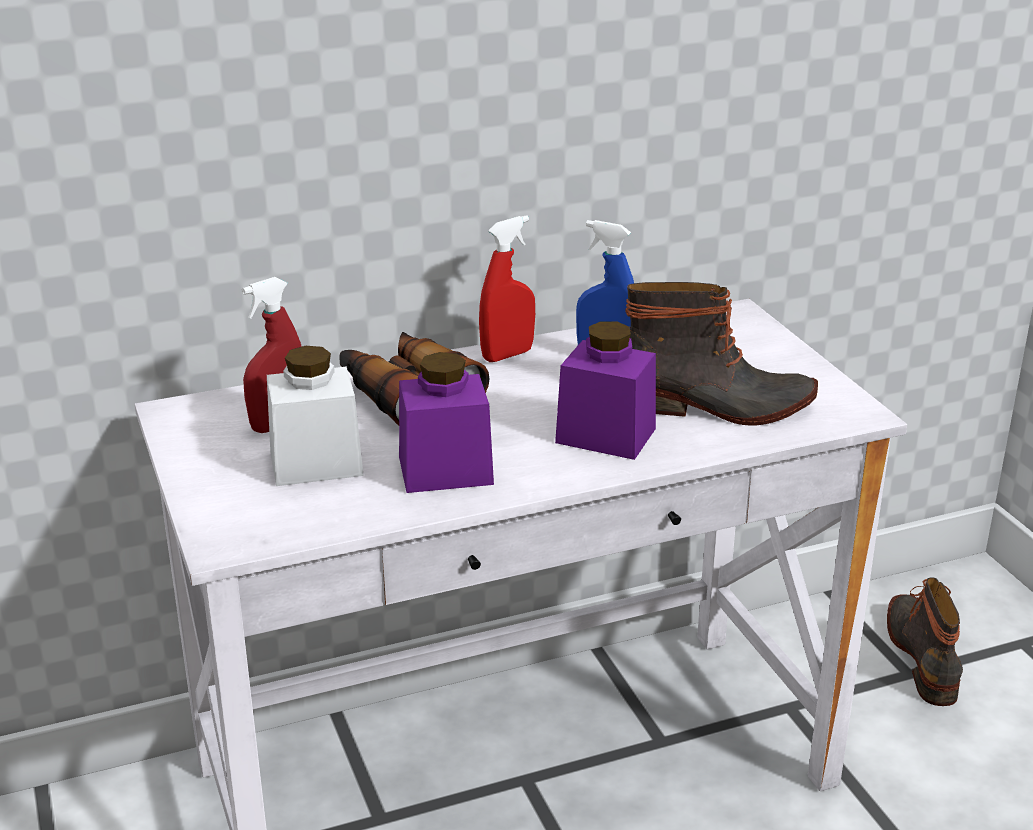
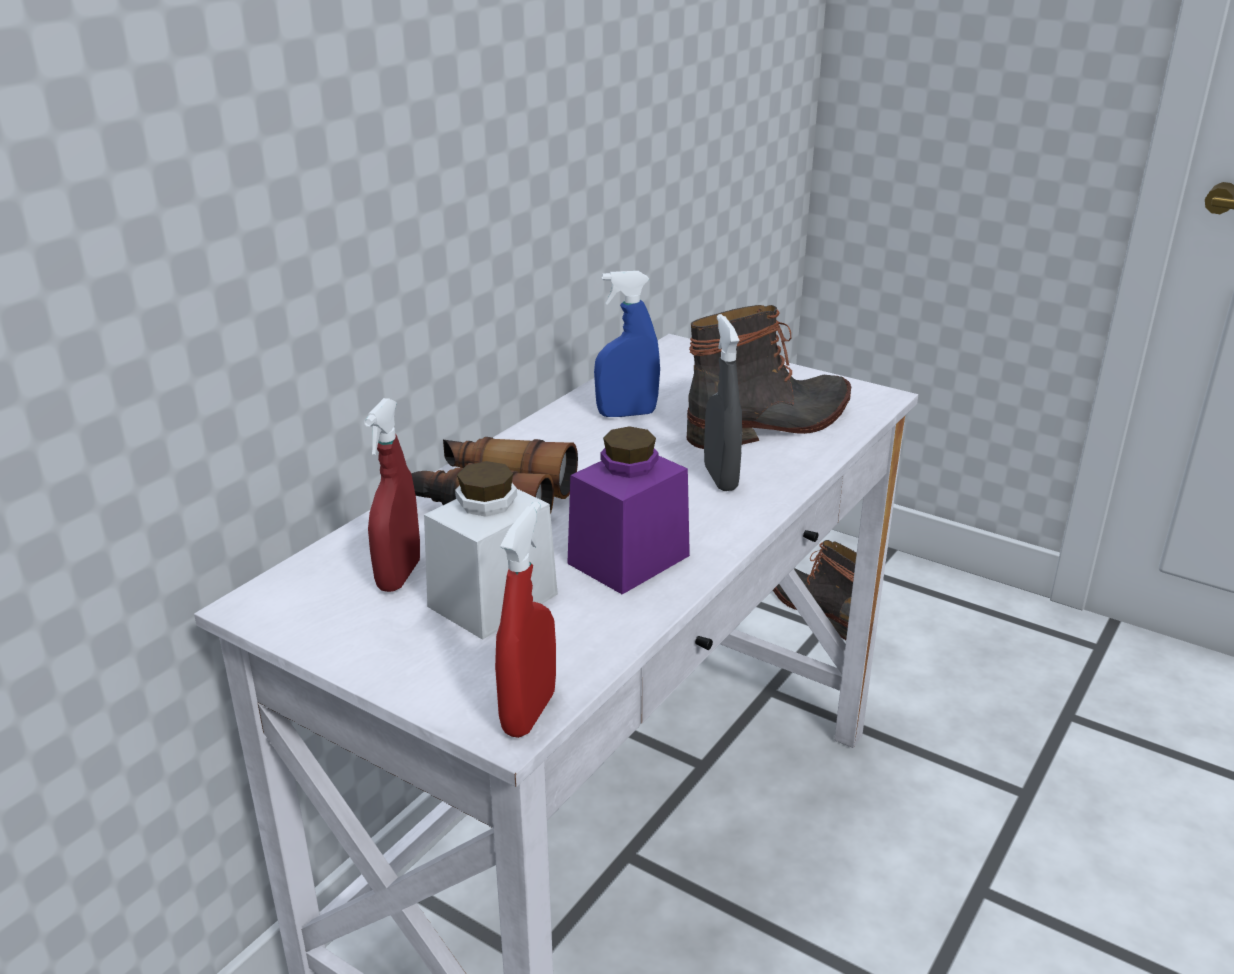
camera: 35 degrees left, 0 degrees up
red spray bottle [479,215,535,362] -> red spray bottle moved to [495,502,556,738]
purple jar [555,321,656,460] -> grey spray bottle [704,314,742,491]

